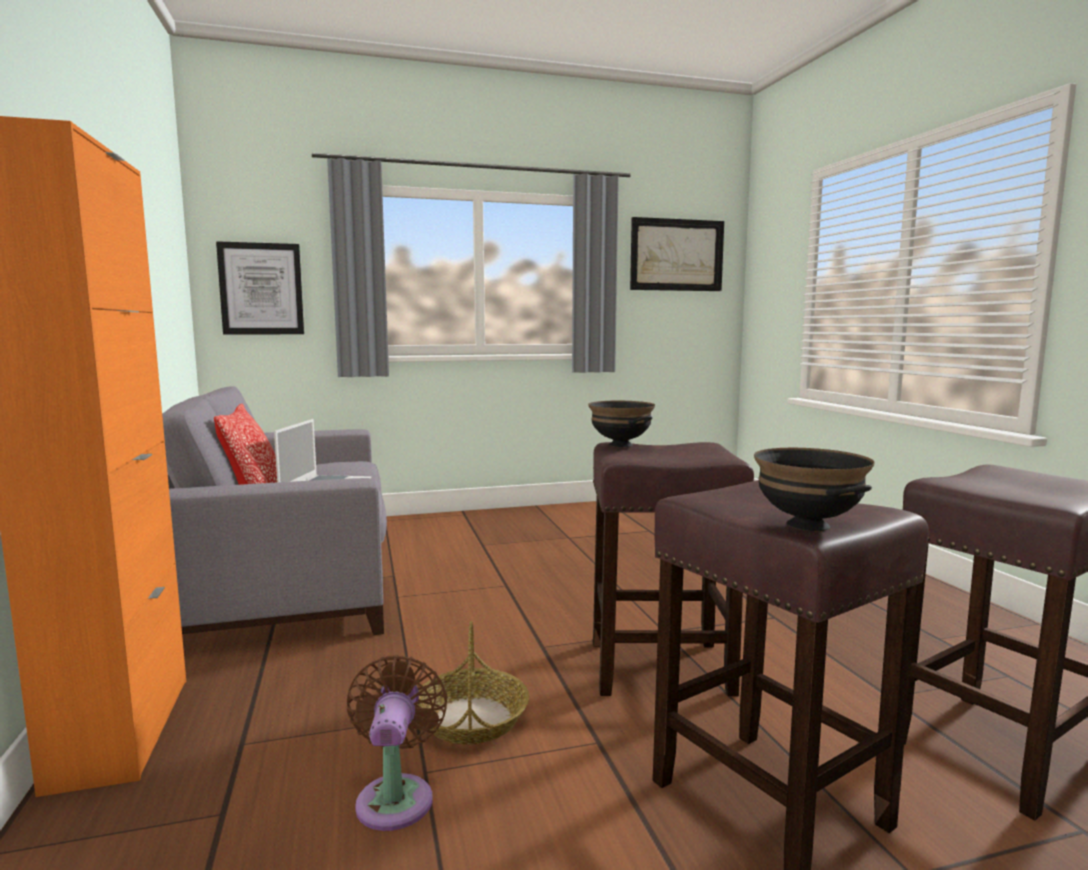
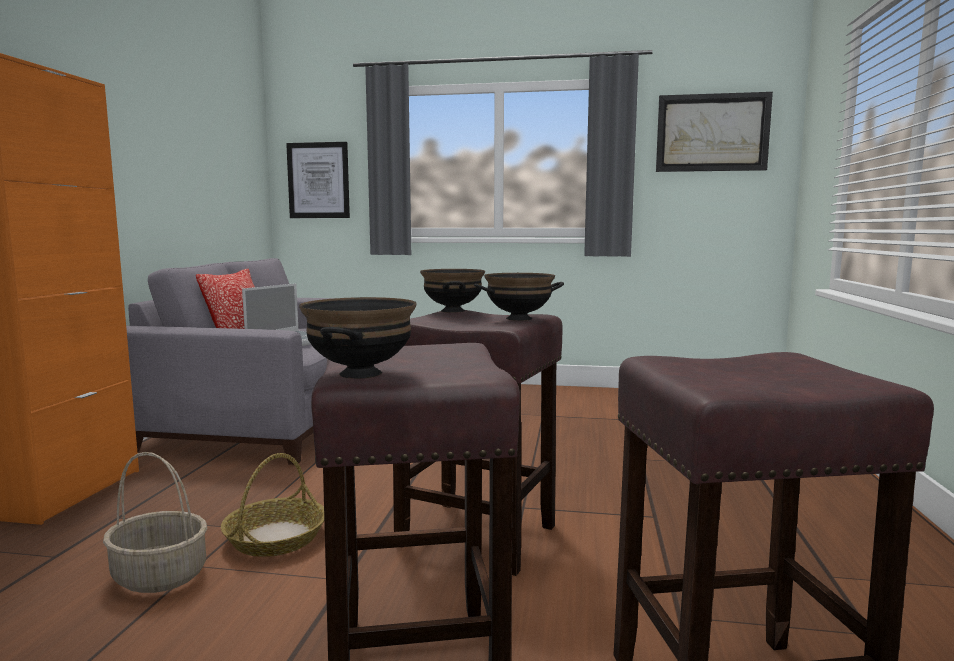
camera: 25 degrees right, 0 degrees up
brown fan [347,655,447,831] -> basket [103,452,207,593]
none -> black bowl [474,273,564,321]

